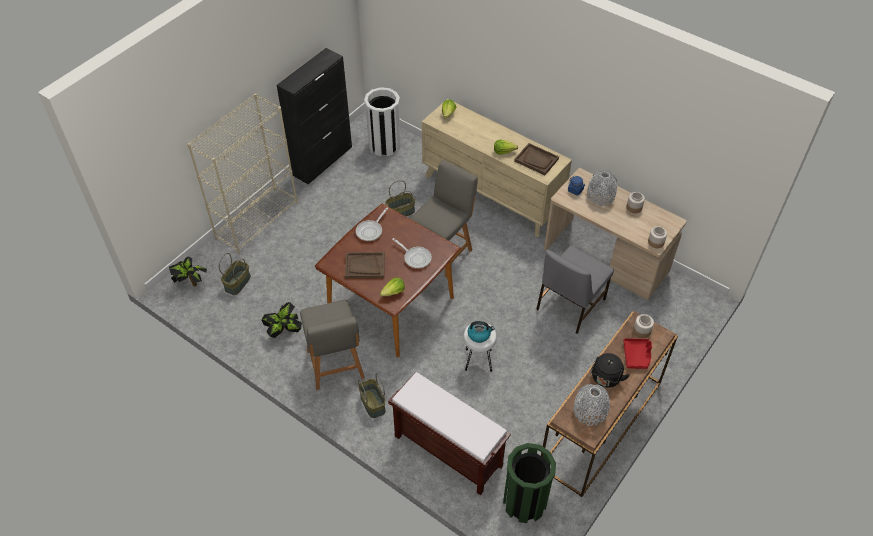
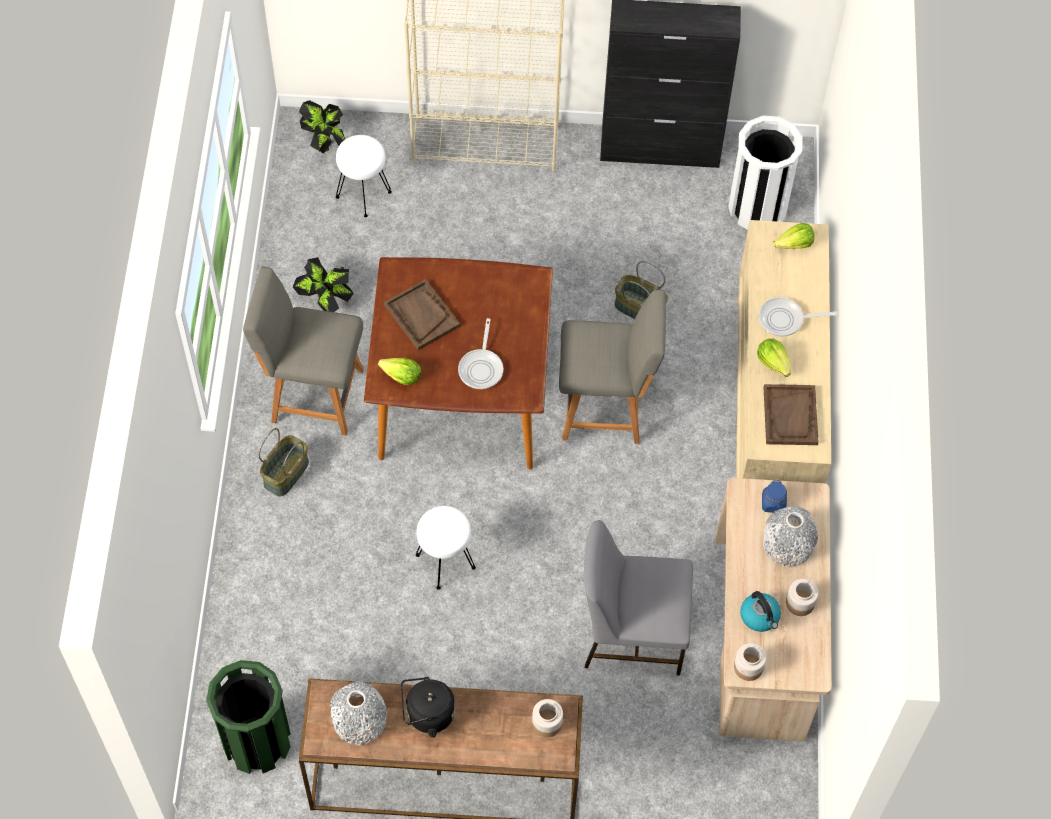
camera: 55 degrees right, 10 degrees up
basket [219,253,251,295] -> white stool [336,135,392,217]
grey chair [300,300,365,390] -> grey chair turned 60 degrees clockwise [243,267,364,436]
frying pan [356,208,388,241] -> frying pan moved to [759,297,838,337]
brown bench [388,372,511,495] -> none
kettle [468,321,495,343] -> kettle moved to [740,591,781,632]
red tray [623,338,652,369] -> none

